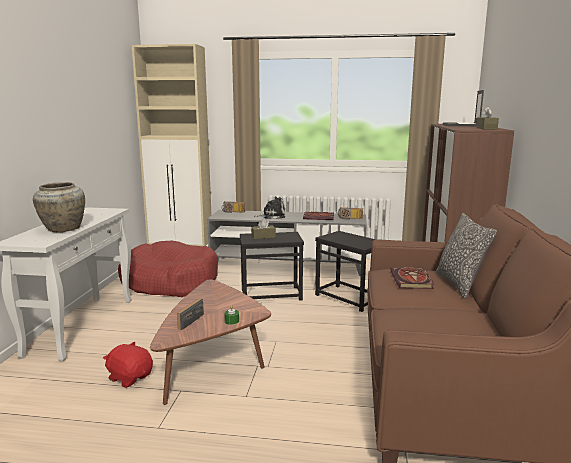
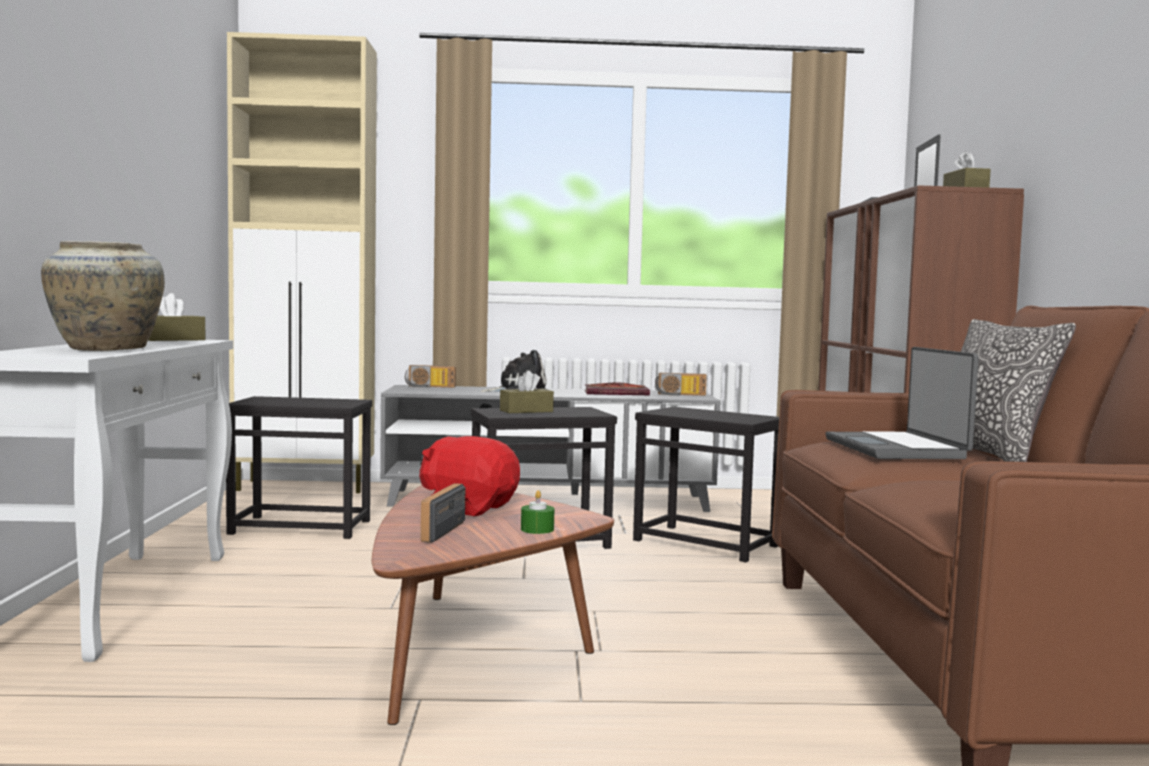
camera: 10 degrees left, 10 degrees down
red plush toy [103,341,153,388] -> red plush toy moved to [419,436,520,516]
red dog bed [118,241,218,297] -> black side table [226,396,372,539]
book [390,267,434,289] -> laptop [825,347,979,459]
none -> brown tissue box [148,293,205,341]

